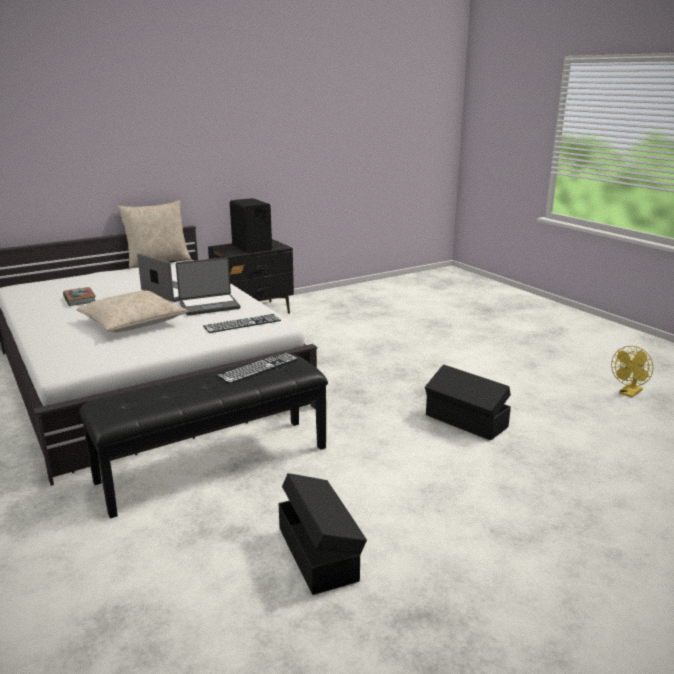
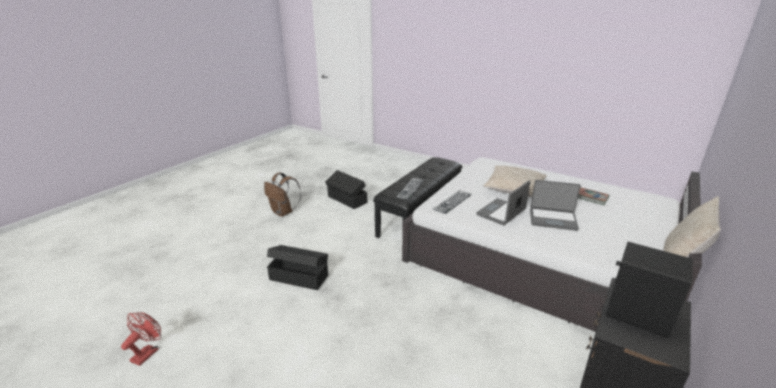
camera: 155 degrees right, 5 degrees up
yellow fan [611,346,653,398] -> red fan [121,312,161,366]
none -> brown backpack [264,173,301,217]

